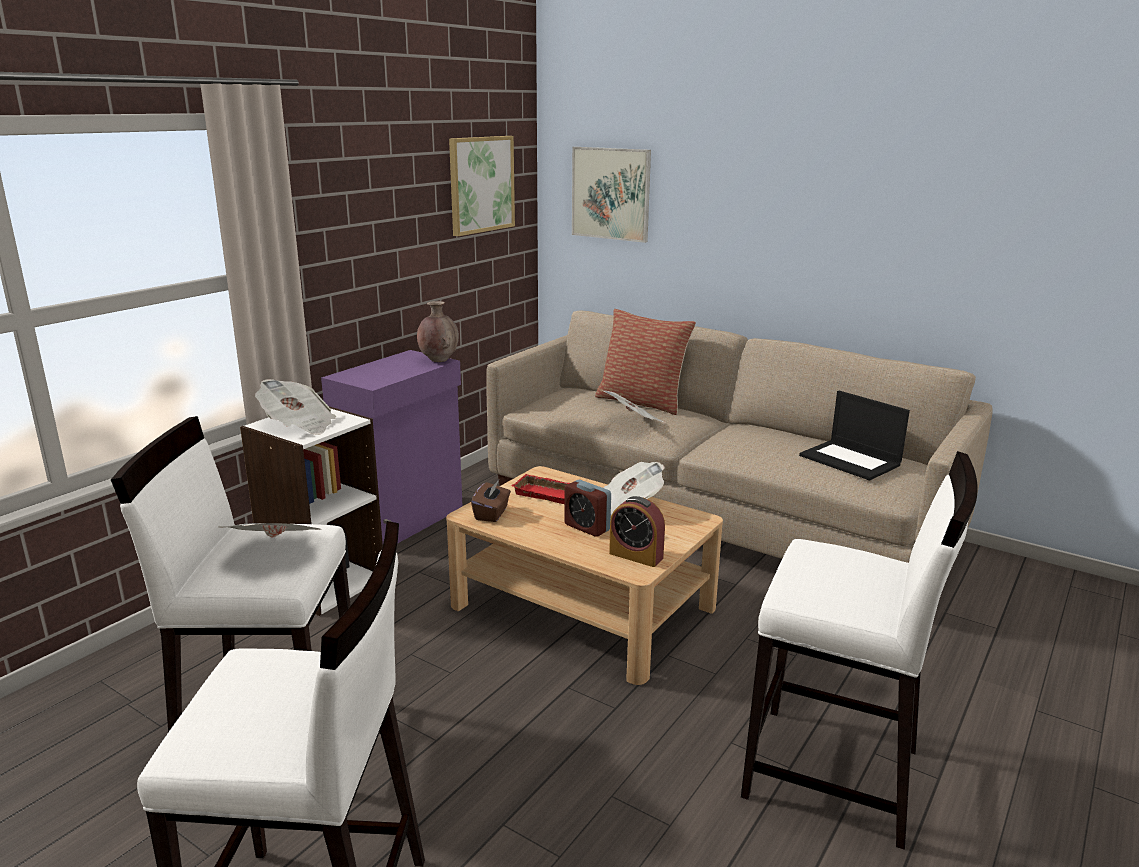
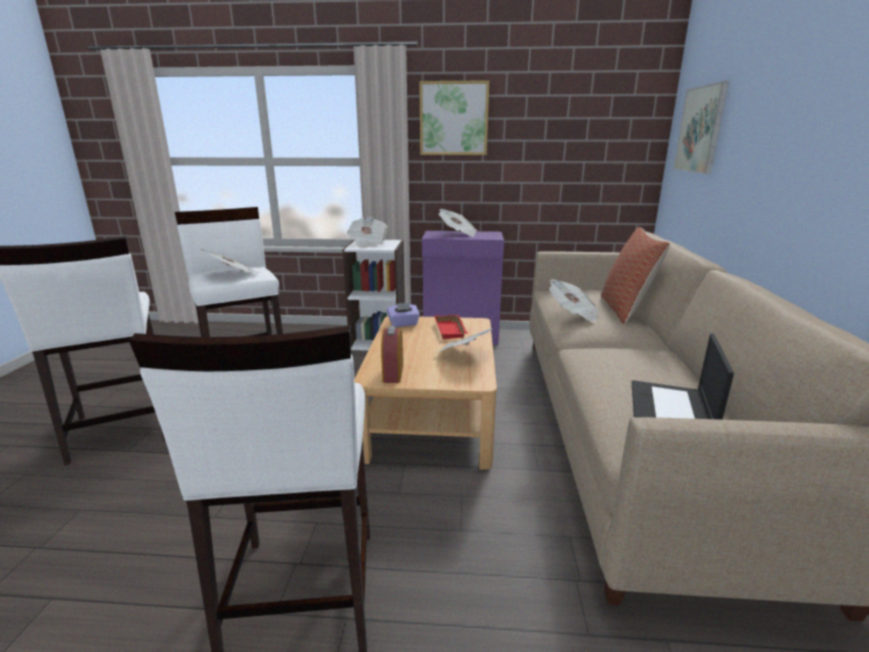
camera: 60 degrees right, 0 degrees up
brown vase [417,301,459,362] -> none
picture [449,136,515,236] -> picture moved to [419,80,489,155]
brown tissue box [471,480,511,522] -> purple tissue box [387,303,420,327]
alarm clock [564,480,611,537] -> none
none -> newspaper [439,209,477,237]

